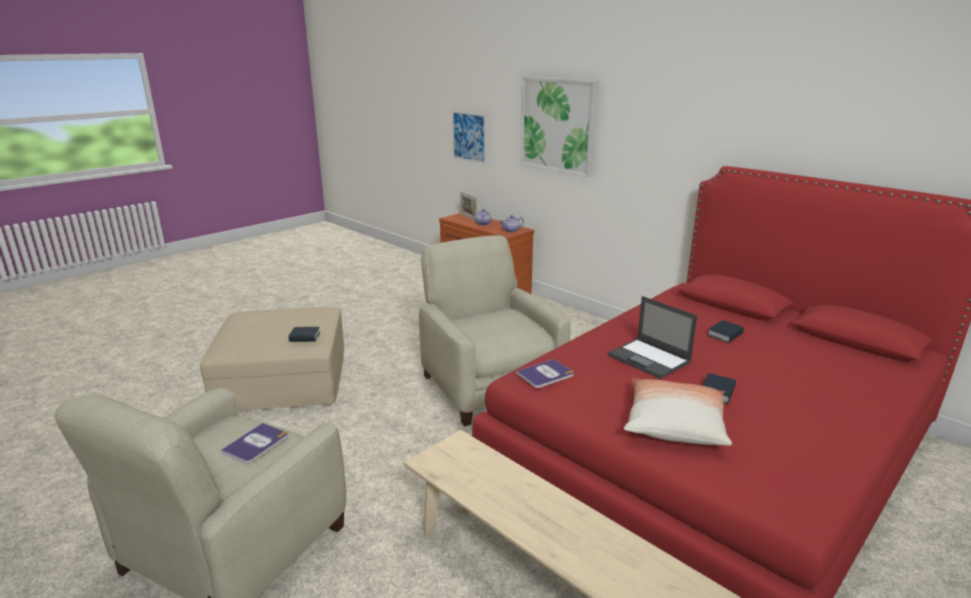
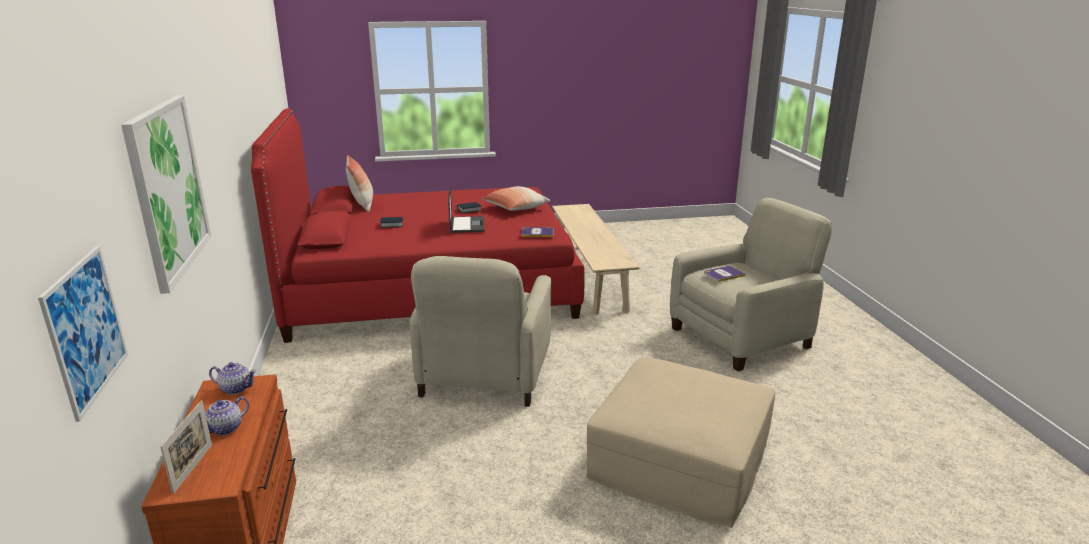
camera: 145 degrees left, 0 degrees up
book [288,327,320,342] -> none
none -> pillow [346,155,373,212]

